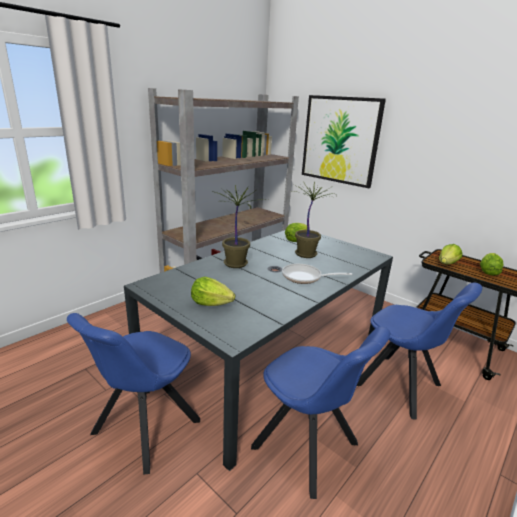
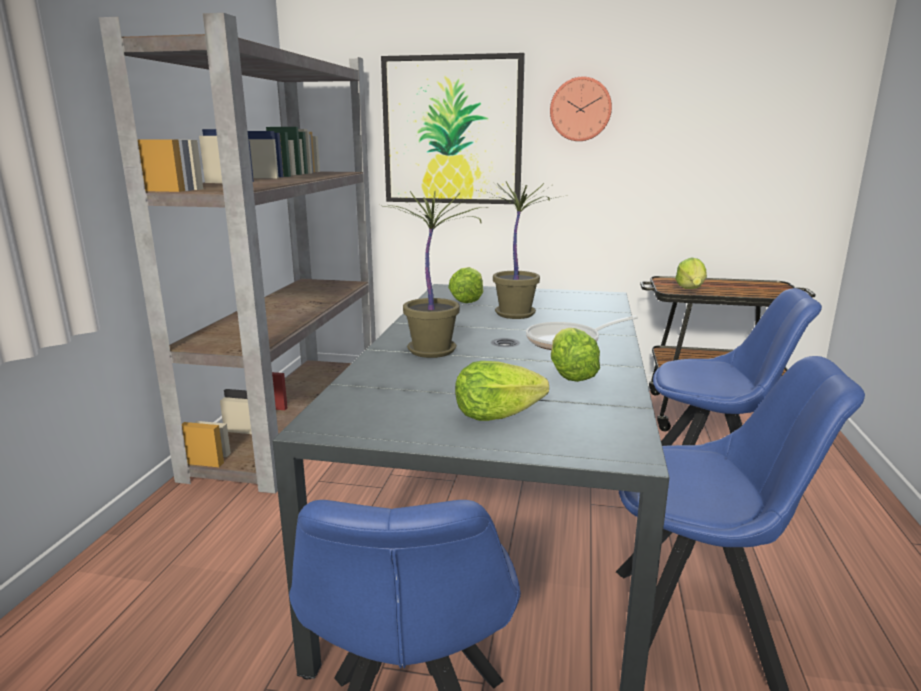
camera: 30 degrees left, 5 degrees down
lettuce [480,253,504,275] -> lettuce moved to [551,328,600,382]
none -> wall clock [550,77,612,141]

